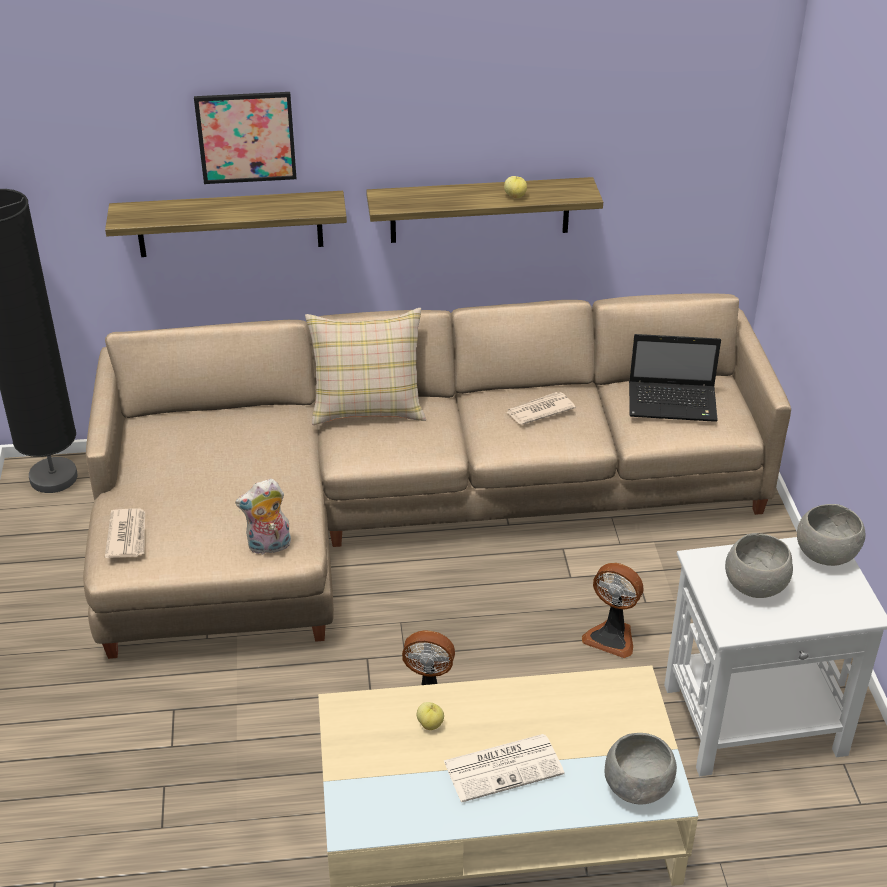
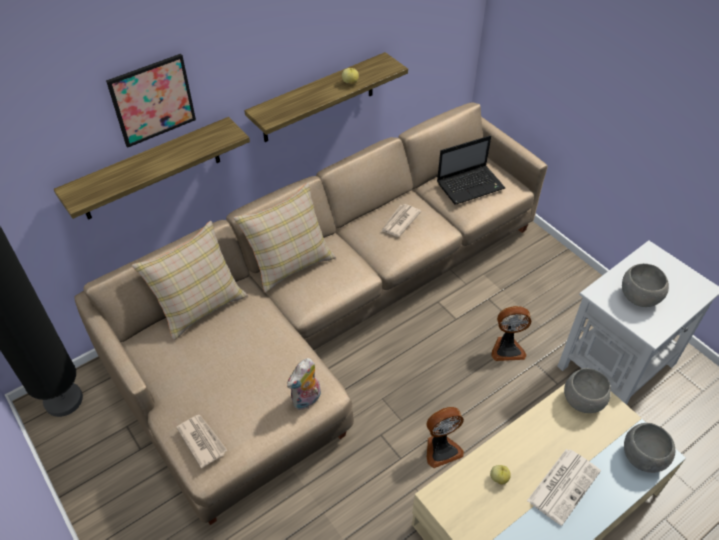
camera: 30 degrees left, 10 degrees up
grey bowl [797,504,865,566] -> grey bowl moved to [564,368,611,413]
none -> beige pillow [132,221,248,340]

